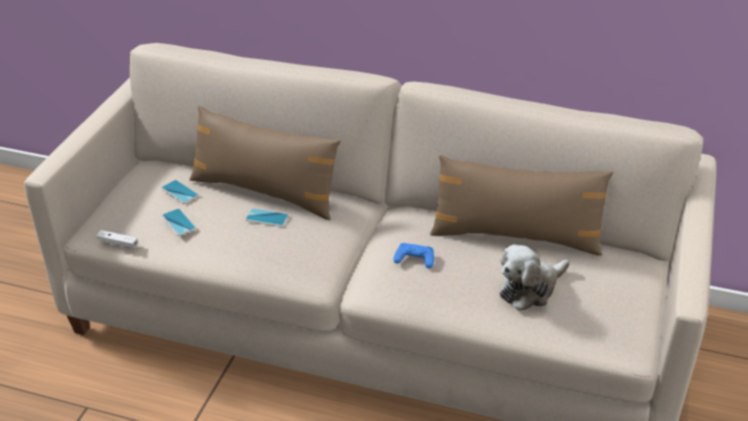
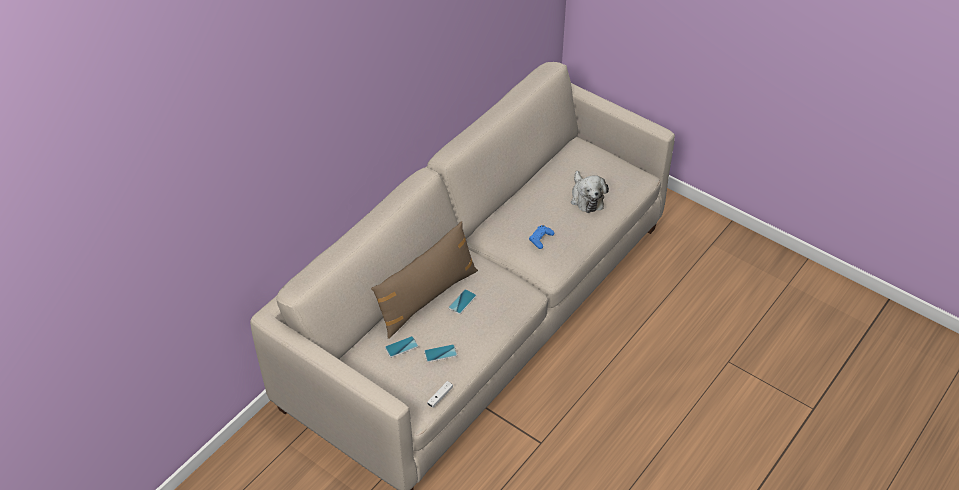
camera: 70 degrees left, 10 degrees up
brown pillow [430,155,613,256] -> none

